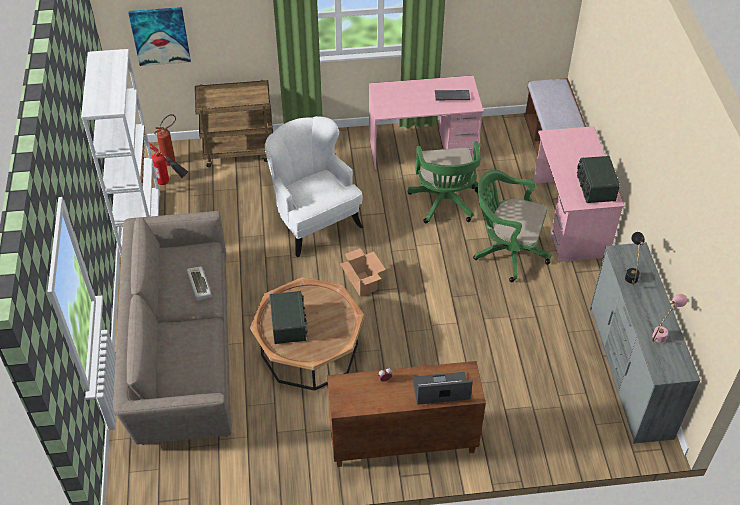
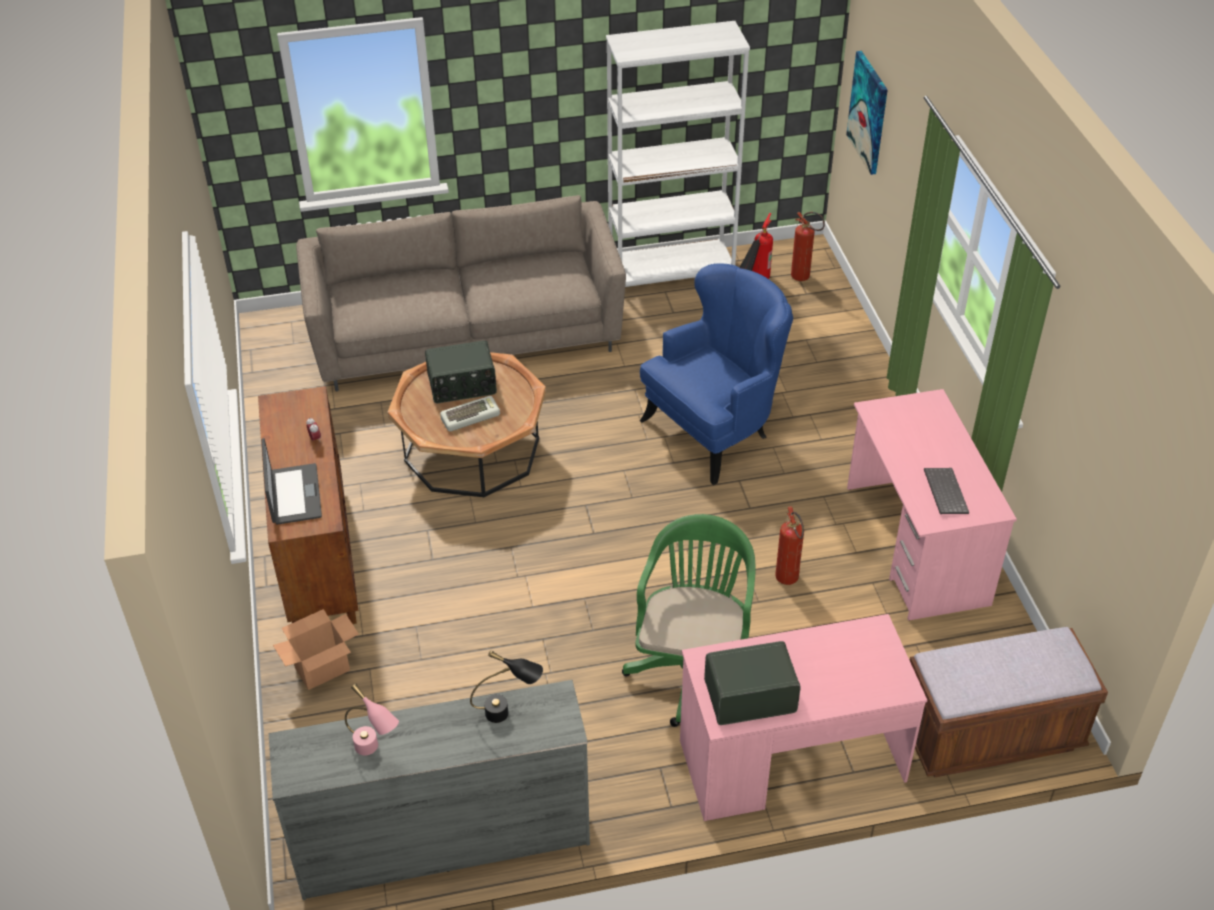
camera: 85 degrees right, 5 degrees down
keyboard [187,266,212,301] -> keyboard moved to [440,396,500,431]
brown cart [195,80,273,167] -> none
white armchair [265,116,363,257] -> blue armchair [639,263,793,485]
cardboard box [340,248,386,297] -> cardboard box moved to [273,609,359,690]
green office chair [408,141,481,223] -> fire extinguisher [775,506,804,585]

